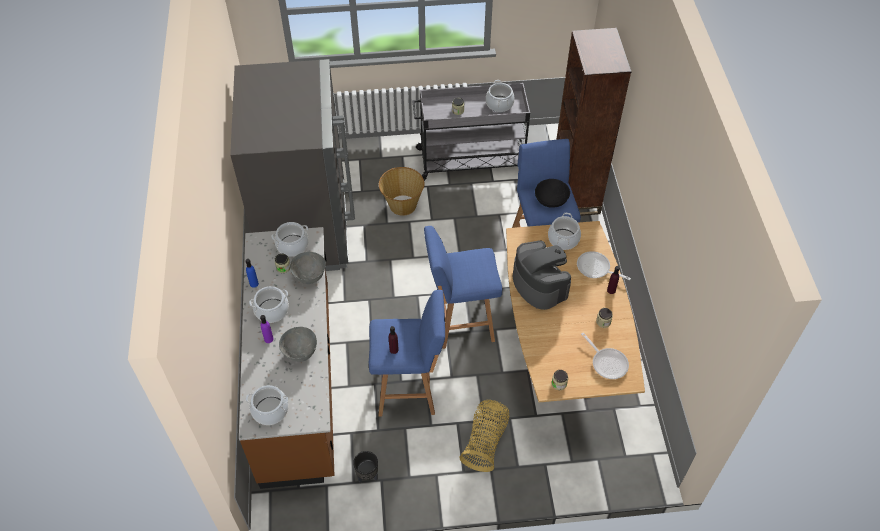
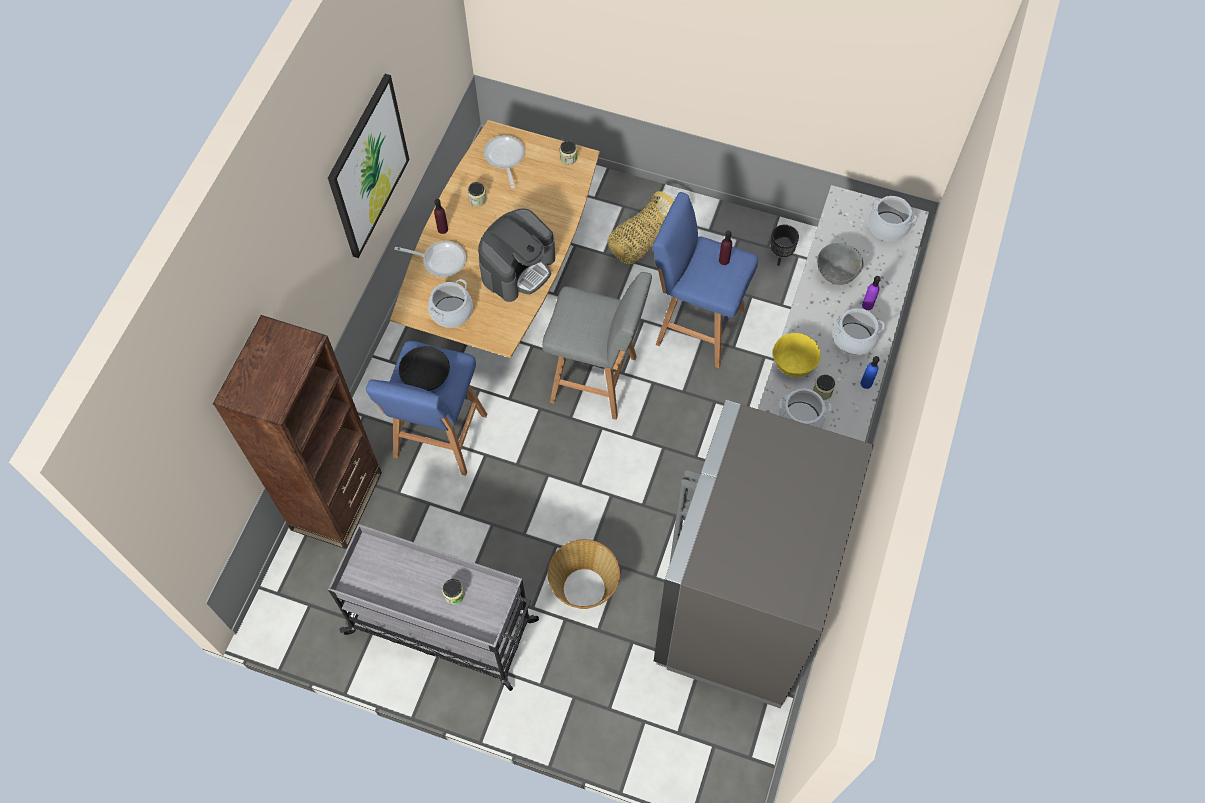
camera: 155 degrees left, 10 degrees up
grey bowl [290,252,326,284] -> yellow bowl [773,333,821,377]
blue stool [424,226,502,349] -> grey stool [542,272,652,420]
cooking pot [486,80,515,112] -> none
coffee machine [512,240,571,310] -> coffee machine turned 135 degrees counterclockwise [478,208,555,302]
frying pan [577,251,631,280] -> frying pan turned 45 degrees counterclockwise [394,241,466,277]
none -> picture [328,74,409,258]

